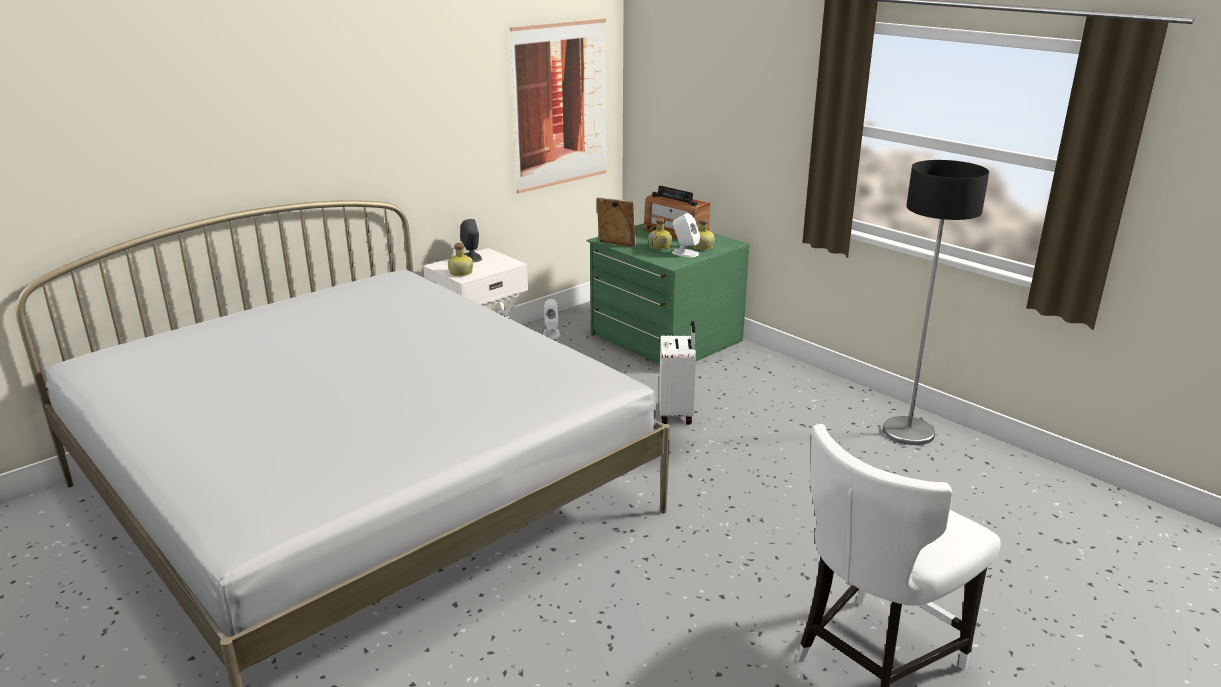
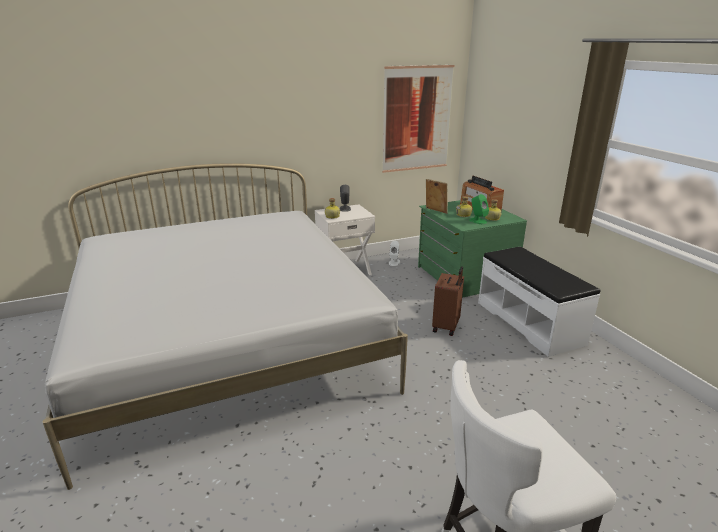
camera: 20 degrees right, 0 degrees up
white suitcase [659,321,696,424] -> brown suitcase [432,266,464,336]
white speaker [672,213,700,257] -> green speaker [469,194,489,224]
floor lamp [883,160,989,445] -> none
none -> white bench [478,247,600,357]

